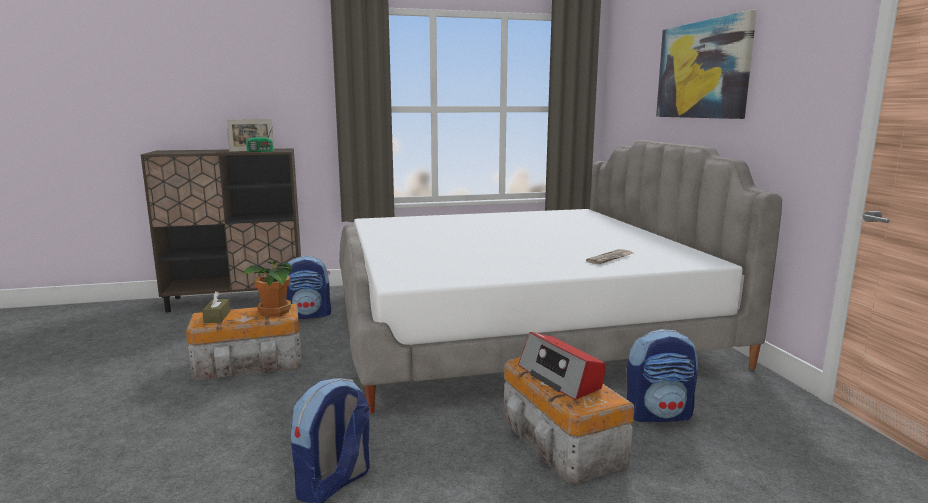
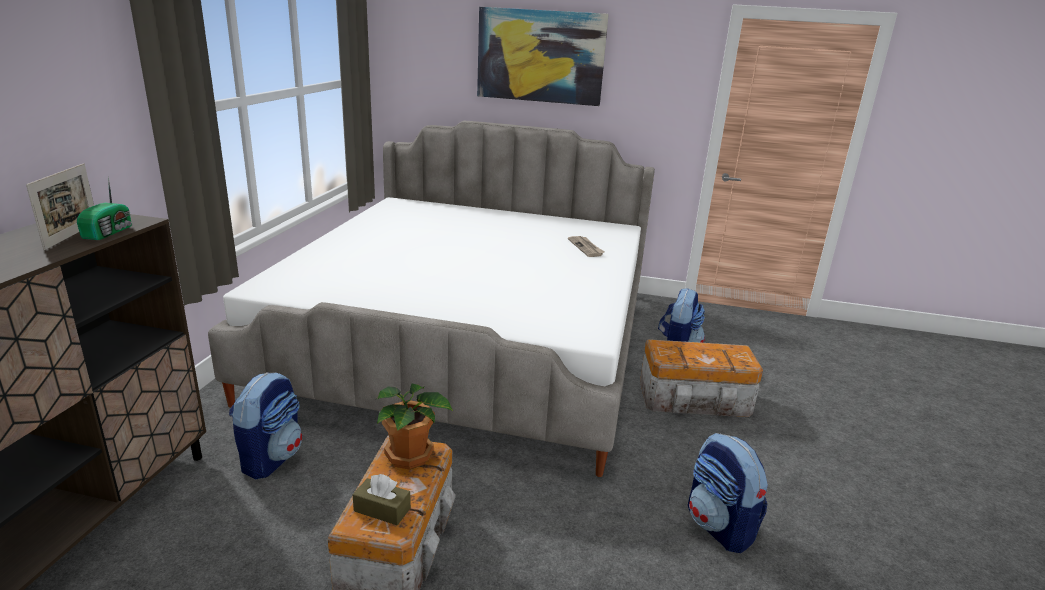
camera: 65 degrees left, 10 degrees up
radio [518,332,605,400] -> none

